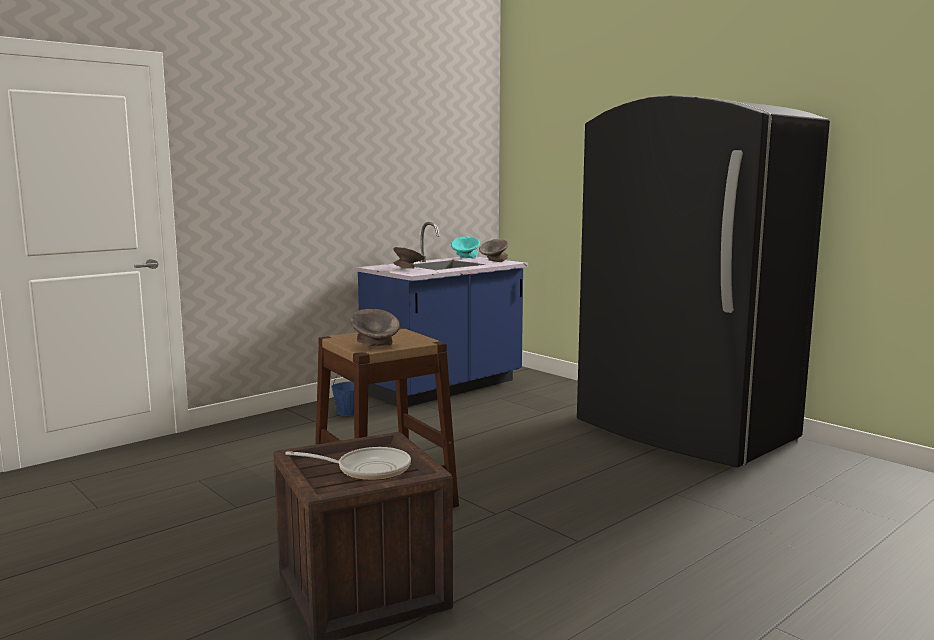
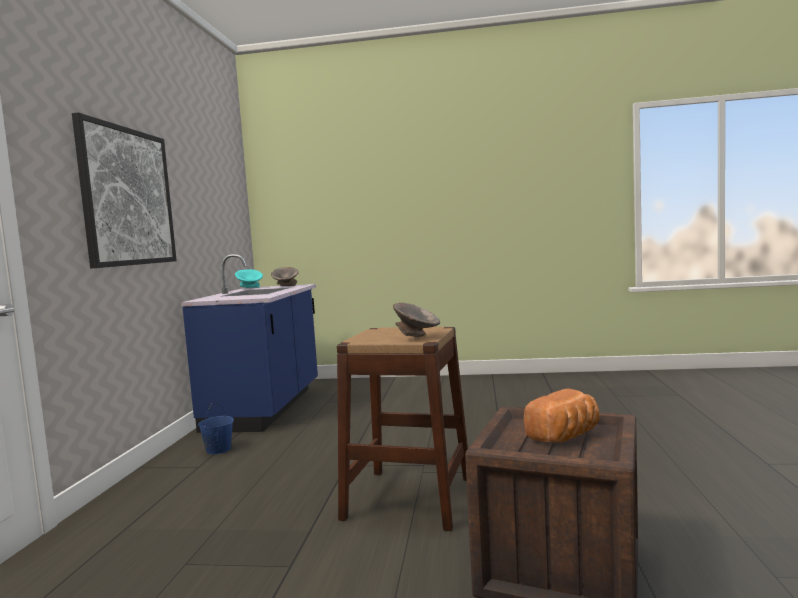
camera: 40 degrees left, 5 degrees down
frying pan [285,447,411,481] -> bread [524,388,599,443]
grey bowl [393,247,425,269] -> none
black fridge [577,96,830,467] -> none
none -> picture [72,112,177,268]

